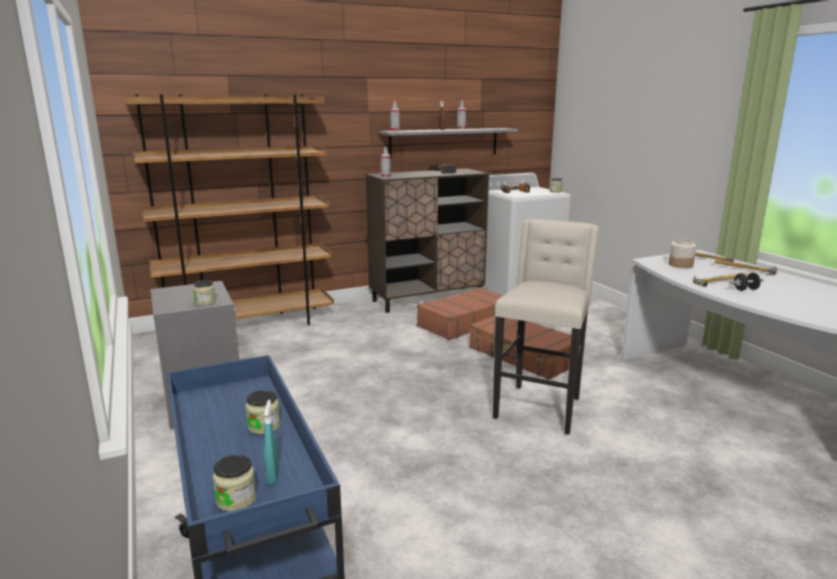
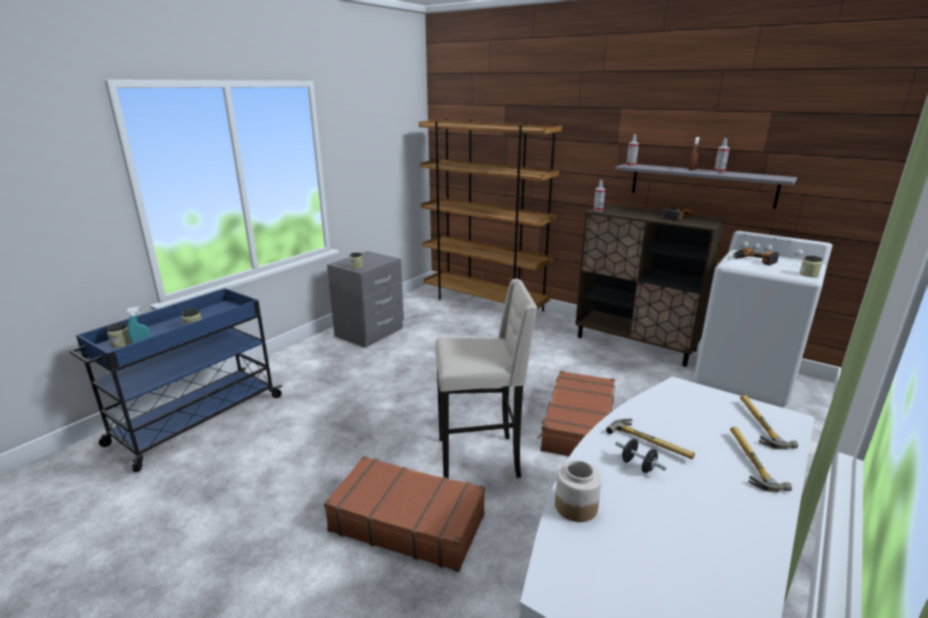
camera: 60 degrees right, 5 degrees up
brown suitcase [417,287,504,340] -> brown suitcase moved to [324,456,485,572]
jar [669,239,696,268] -> jar moved to [555,460,602,522]

